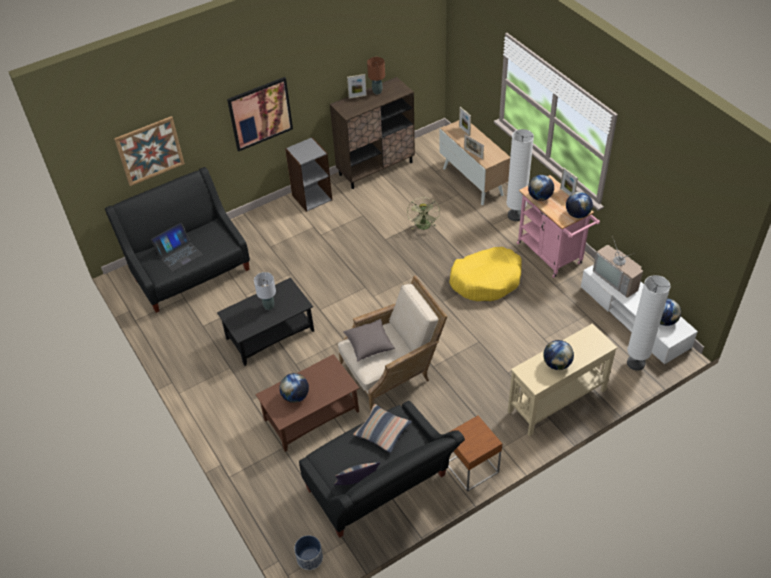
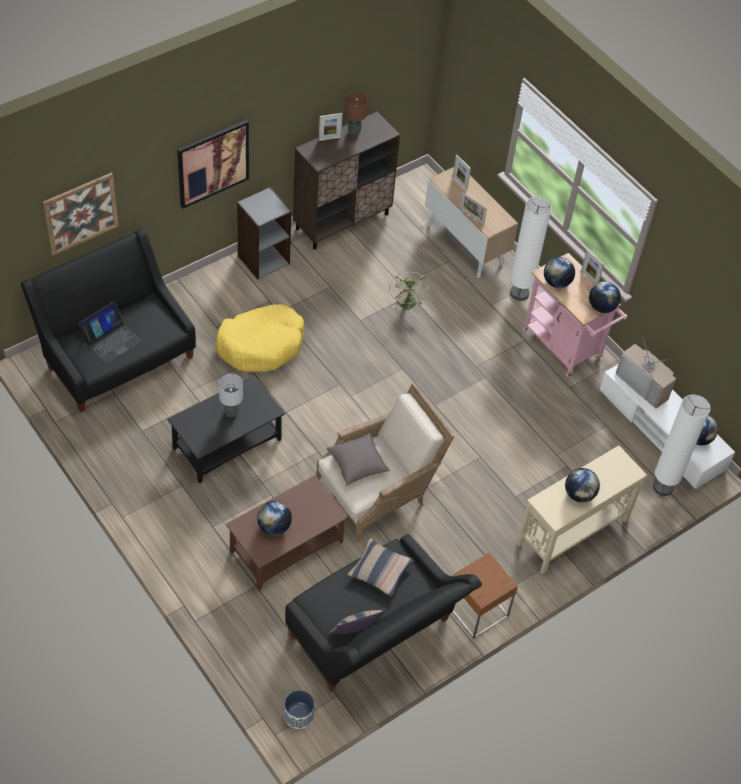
camera: 10 degrees left, 5 degrees up
yellow dog bed [449,247,522,301] -> yellow dog bed moved to [215,304,304,372]

